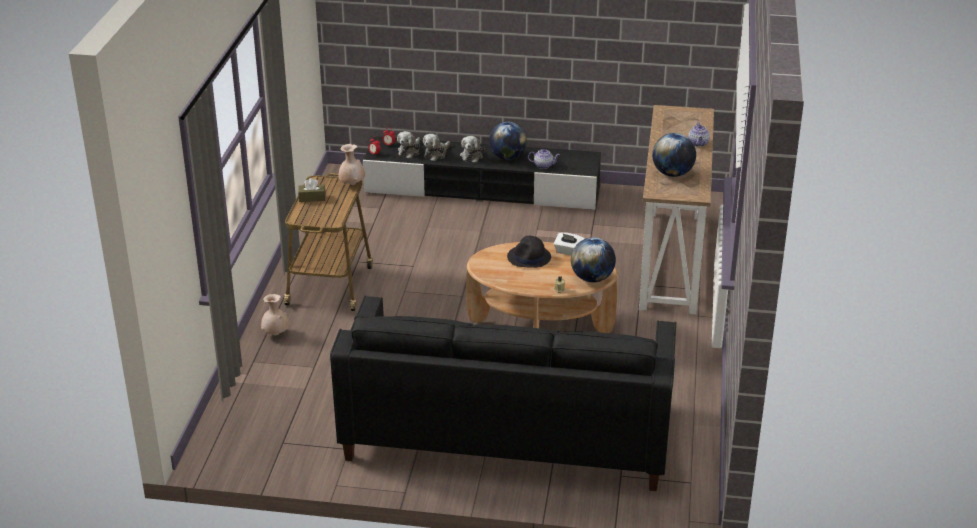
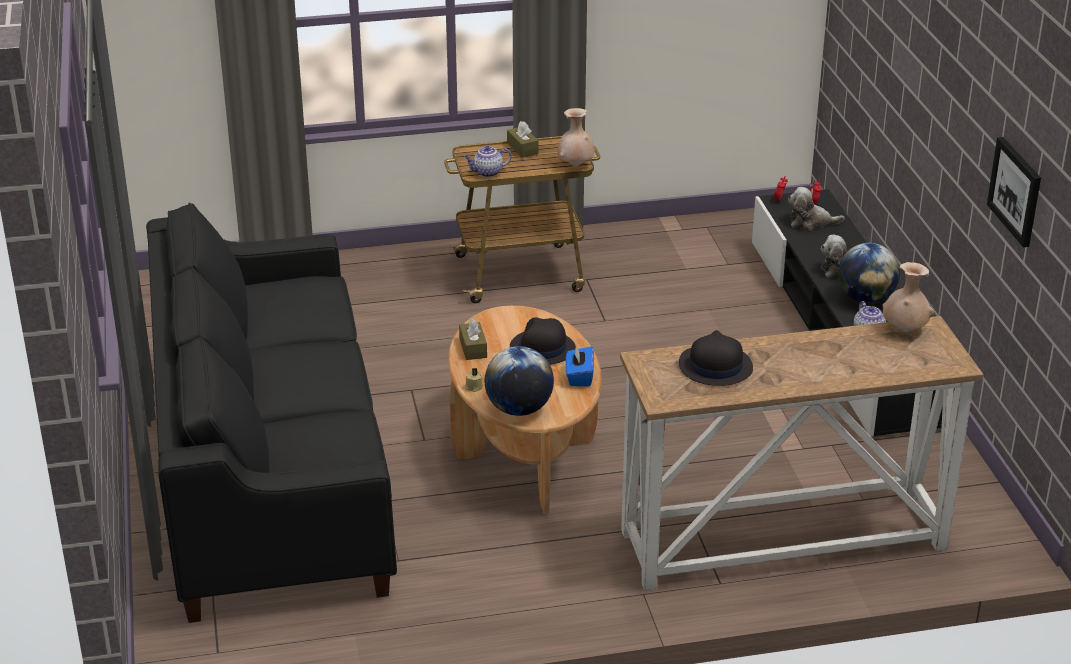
camera: 70 degrees right, 0 degrees up
beige vase [261,294,289,335] -> beige vase moved to [882,262,934,332]
plush toy [423,134,450,161] -> none
white tissue box [554,232,585,255] -> blue tissue box [566,344,594,386]
globe [652,133,696,177] -> black hat [679,330,753,386]
teapot [688,122,710,147] -> teapot moved to [464,146,512,177]
none -> brown tissue box [459,318,487,360]
none -> picture [987,137,1041,247]

